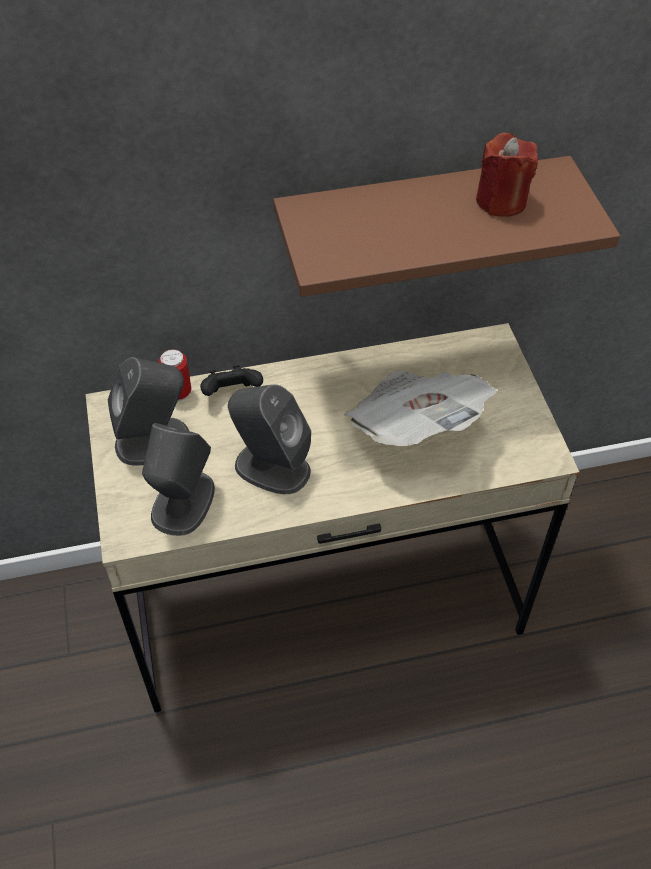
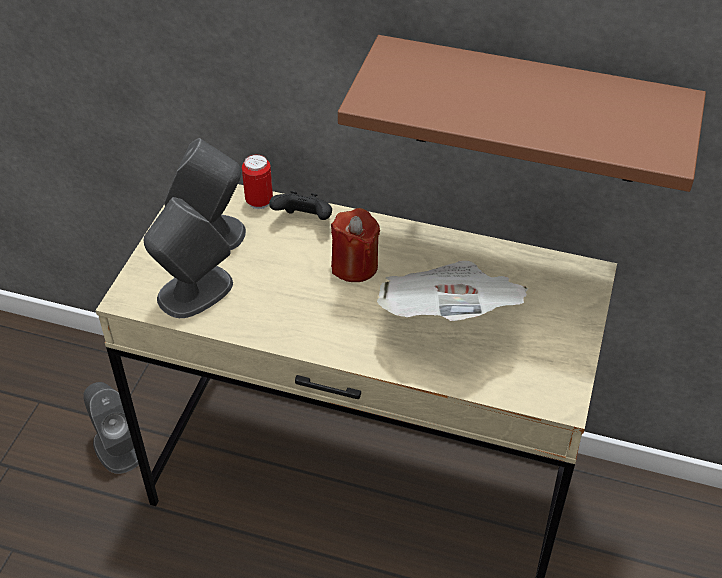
camera: 30 degrees right, 5 degrees down
grey speaker [228,384,311,494] -> grey speaker moved to [83,382,139,474]
red candle [476,133,538,217] -> red candle moved to [331,208,380,282]

